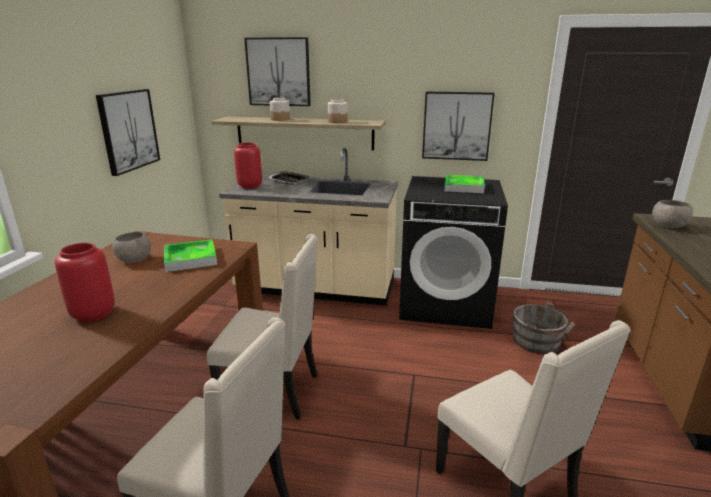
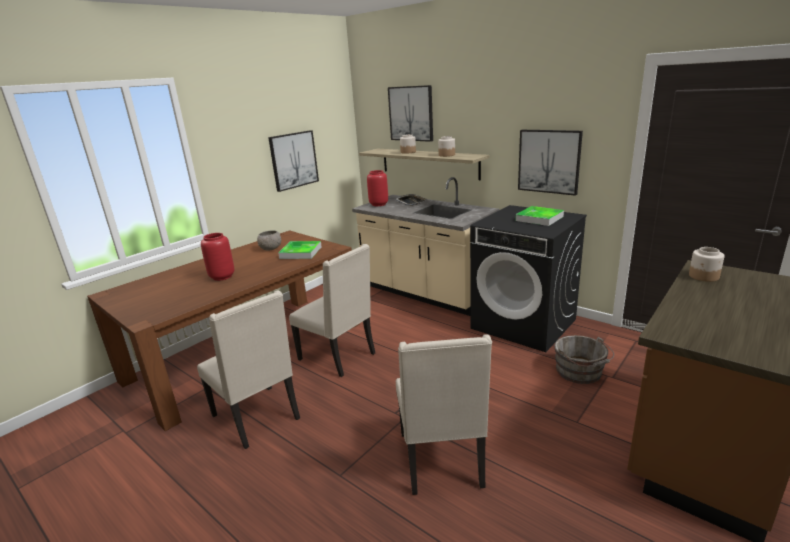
camera: 30 degrees right, 0 degrees up
grey bowl [652,200,693,228] -> jar [689,247,724,282]

